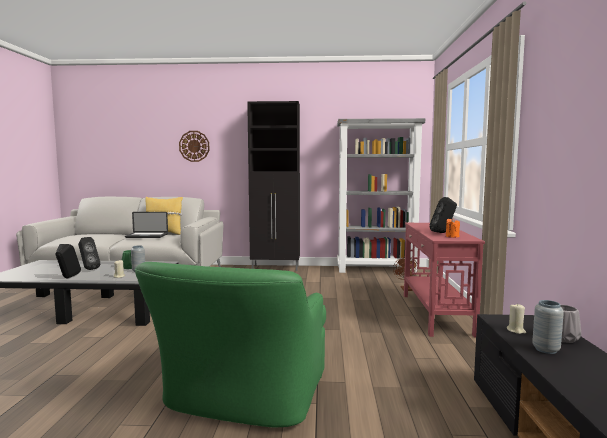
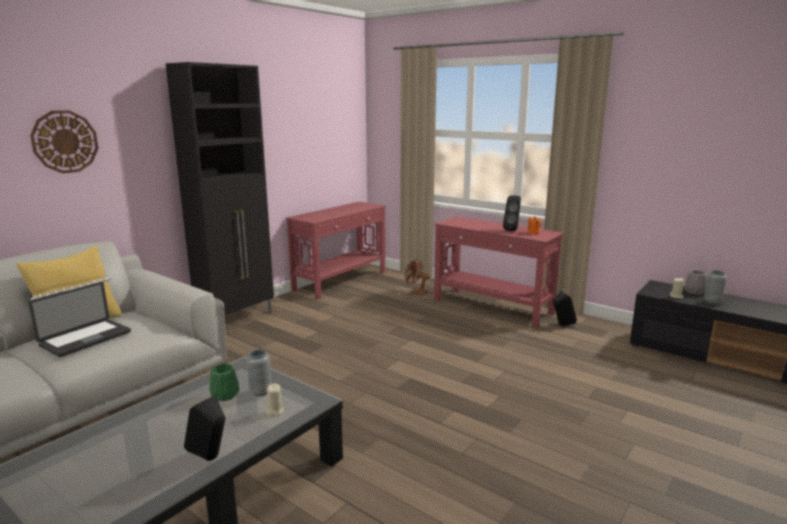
camera: 55 degrees left, 10 degrees up
black speaker [78,237,100,270] -> black speaker moved to [553,292,577,326]
green armchair [135,262,326,427] -> none
grey bookcase [337,118,425,273] -> red console table [286,202,386,299]

